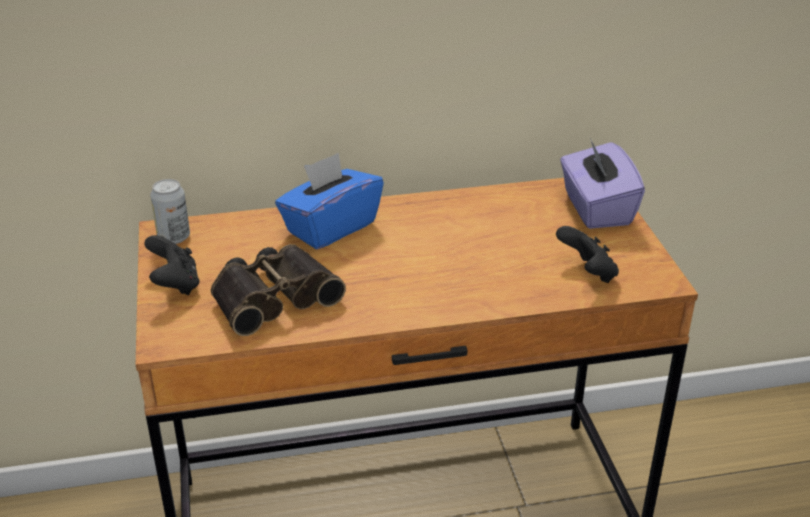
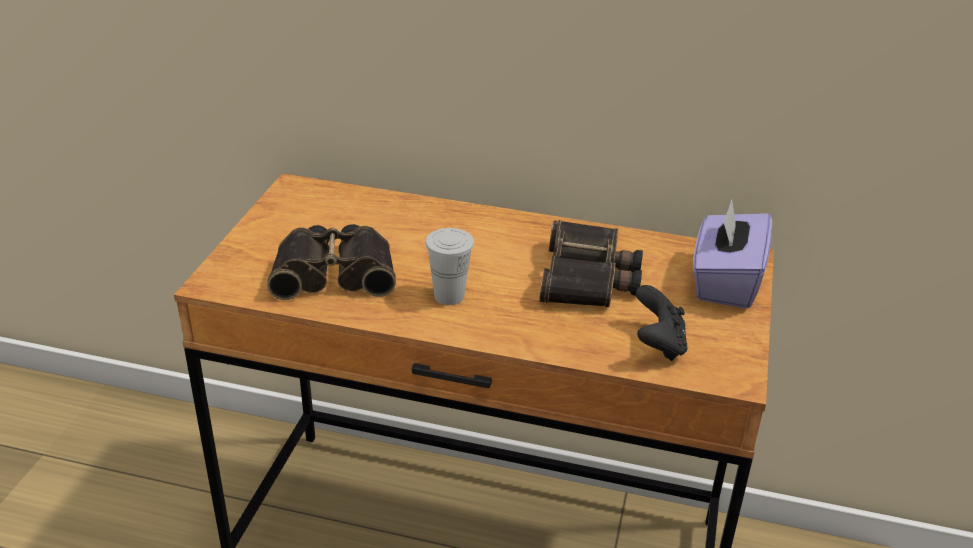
camera: 25 degrees right, 0 degrees up
black game controller [144,235,199,295] -> none
can [150,179,190,244] -> none
blue tissue box [275,153,384,249] -> none
none -> white cup [425,228,474,305]
none -> binoculars [539,220,643,307]

